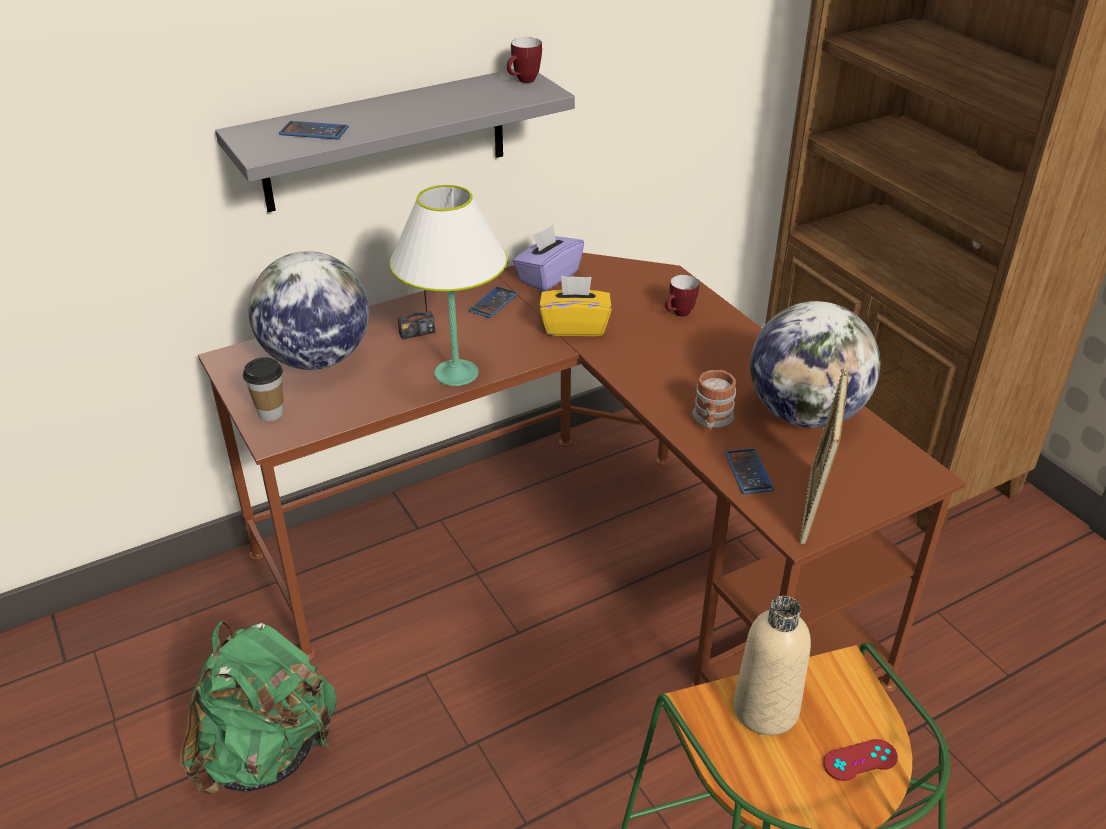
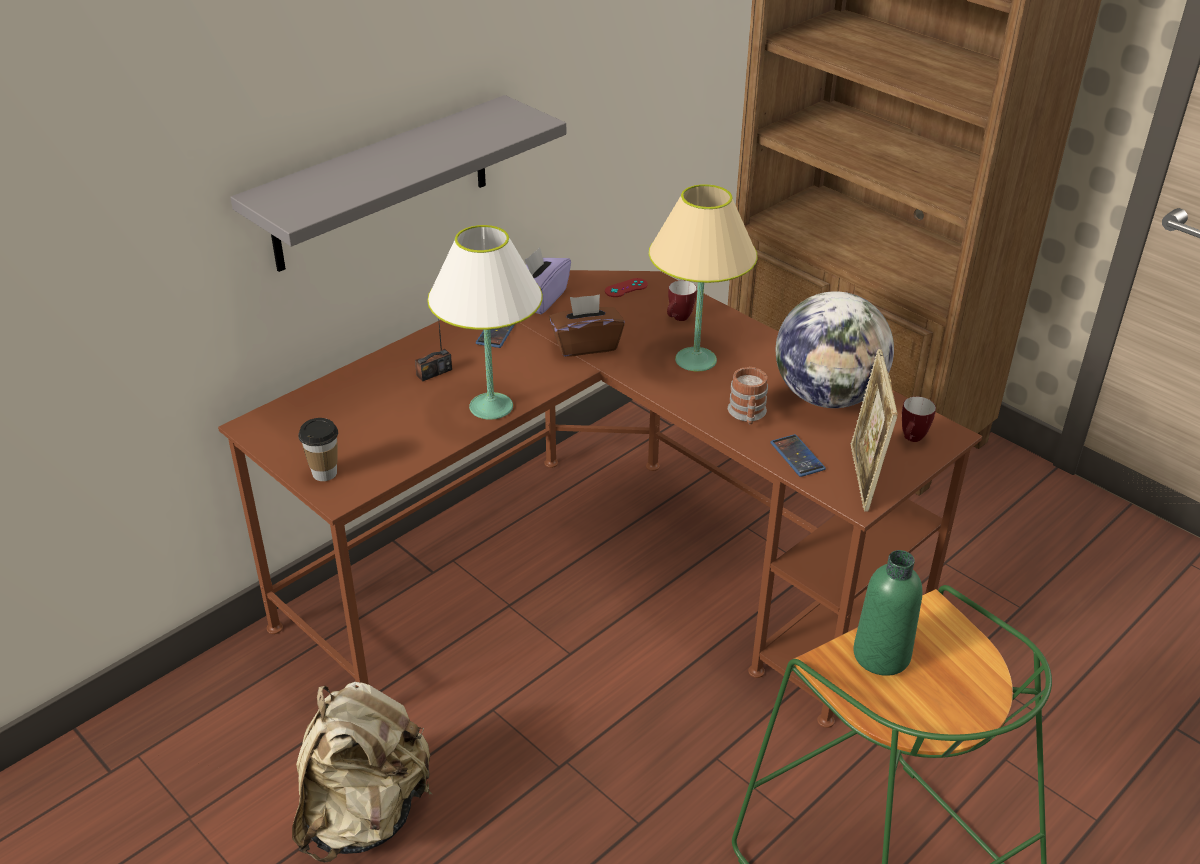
camera: 15 degrees left, 0 degrees up
green backpack [180,622,337,794] -> beige backpack [292,682,432,863]
globe [248,251,369,370] -> none
phone [279,121,349,139] -> none
mug [507,37,542,83] -> mug moved to [902,396,936,442]
yellow tissue box [539,275,612,336] -> brown tissue box [549,294,625,357]
beige bottle [734,596,811,735] -> green bottle [853,550,923,676]
red game controller [823,739,898,781] -> red game controller moved to [605,278,648,297]
none -> beige table lamp [649,184,758,372]

